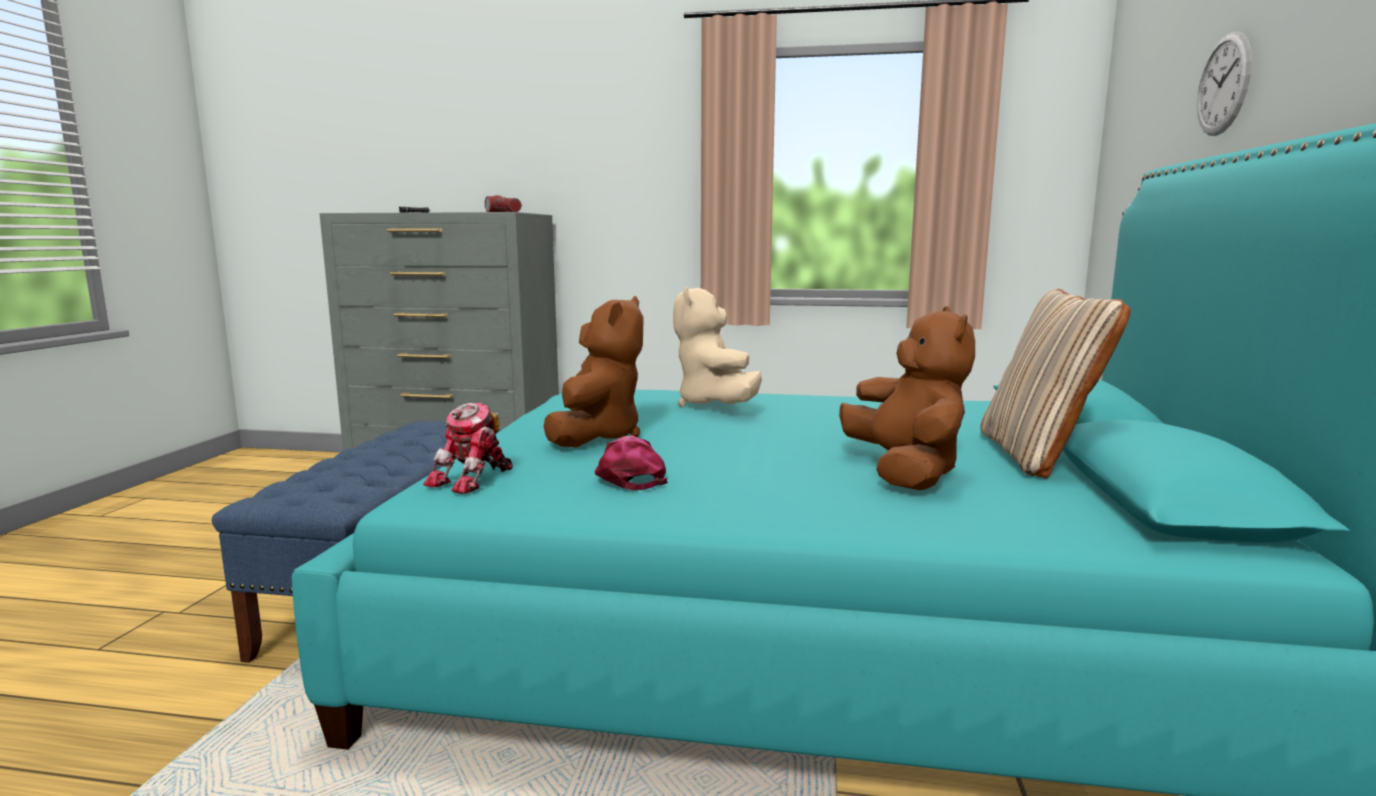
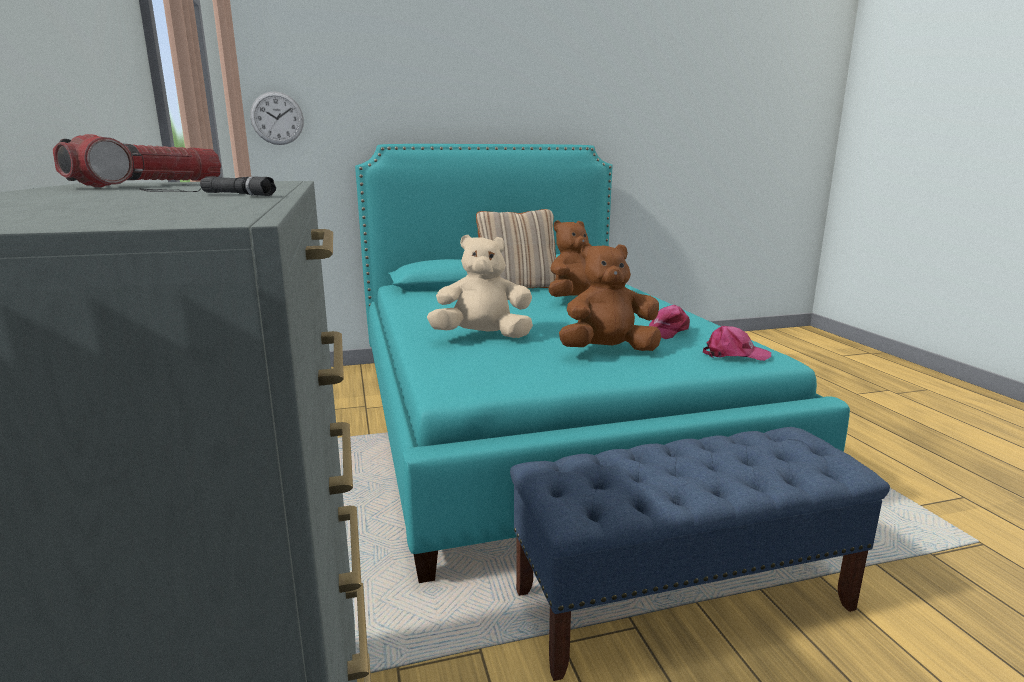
camera: 115 degrees left, 5 degrees up
toy robot [423,403,513,494] -> pink cap [703,326,771,361]
beige plush toy [673,287,762,407] -> beige plush toy turned 150 degrees counterclockwise [427,235,533,338]
wall clock [1197,31,1252,136] -> wall clock moved to [250,91,304,145]

